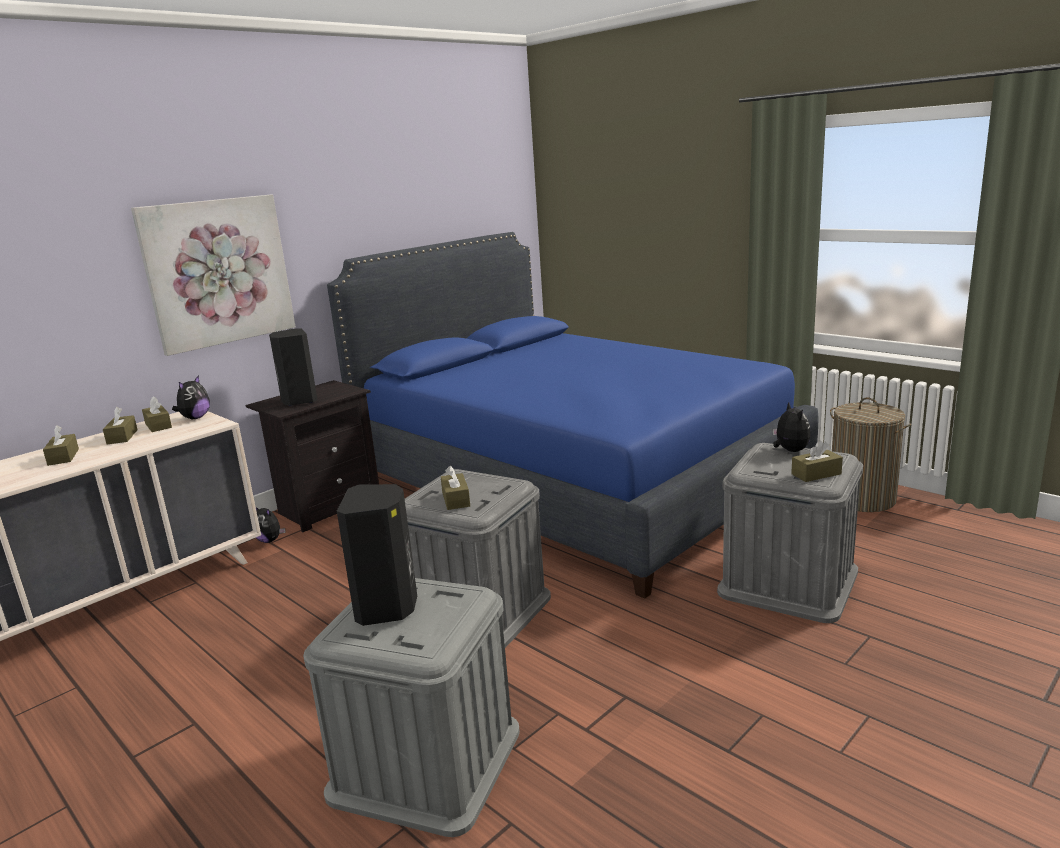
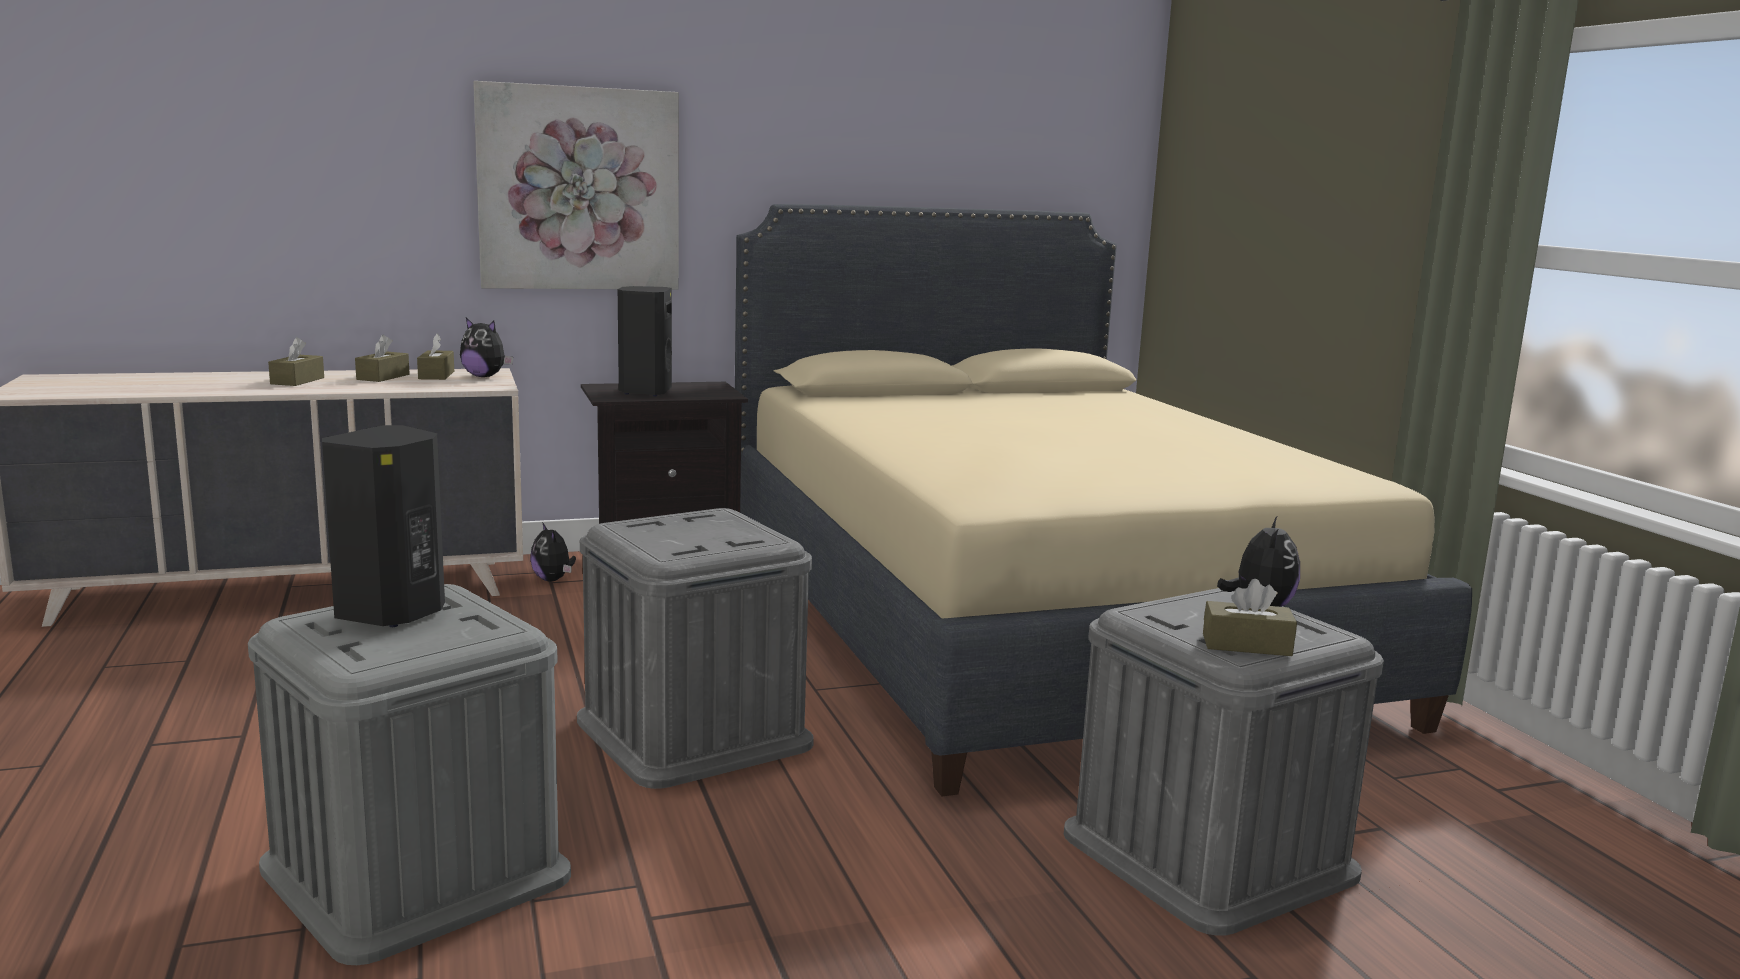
camera: 25 degrees right, 5 degrees down
plush toy [172,375,210,419] -> plush toy turned 60 degrees clockwise [460,318,513,377]
blue bed [327,232,818,599] -> beige bed [735,204,1472,797]
brown tissue box [441,466,470,510] -> none
laundry basket [830,397,911,512] -> none

